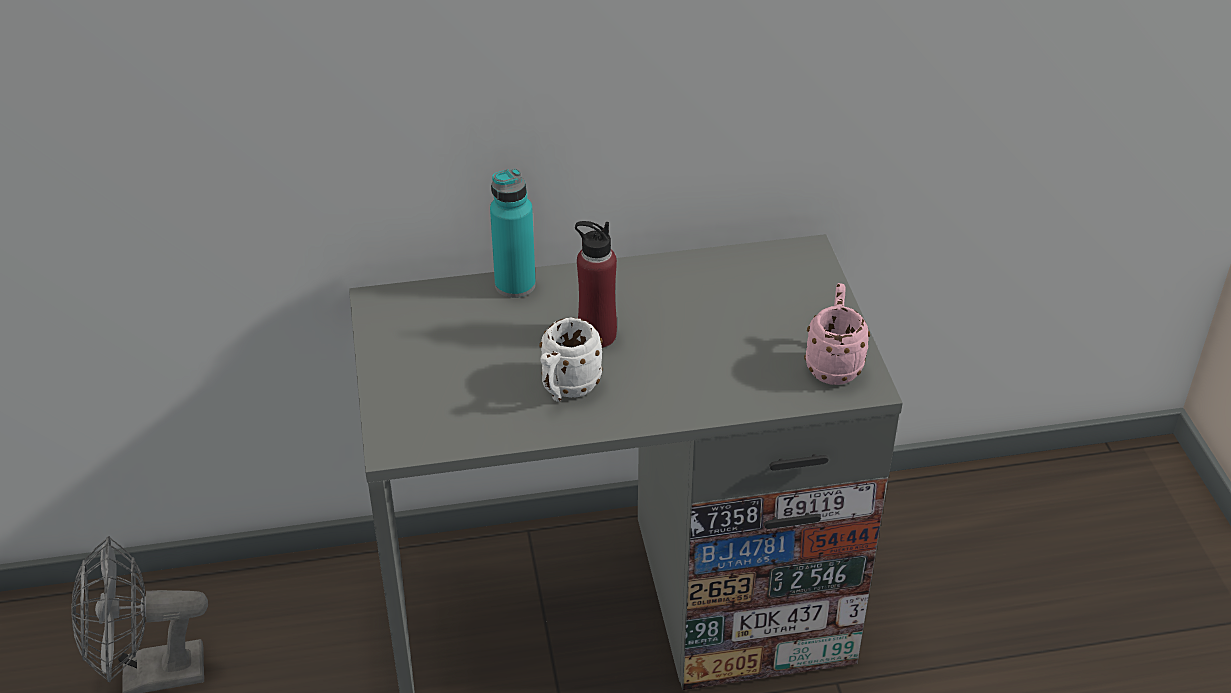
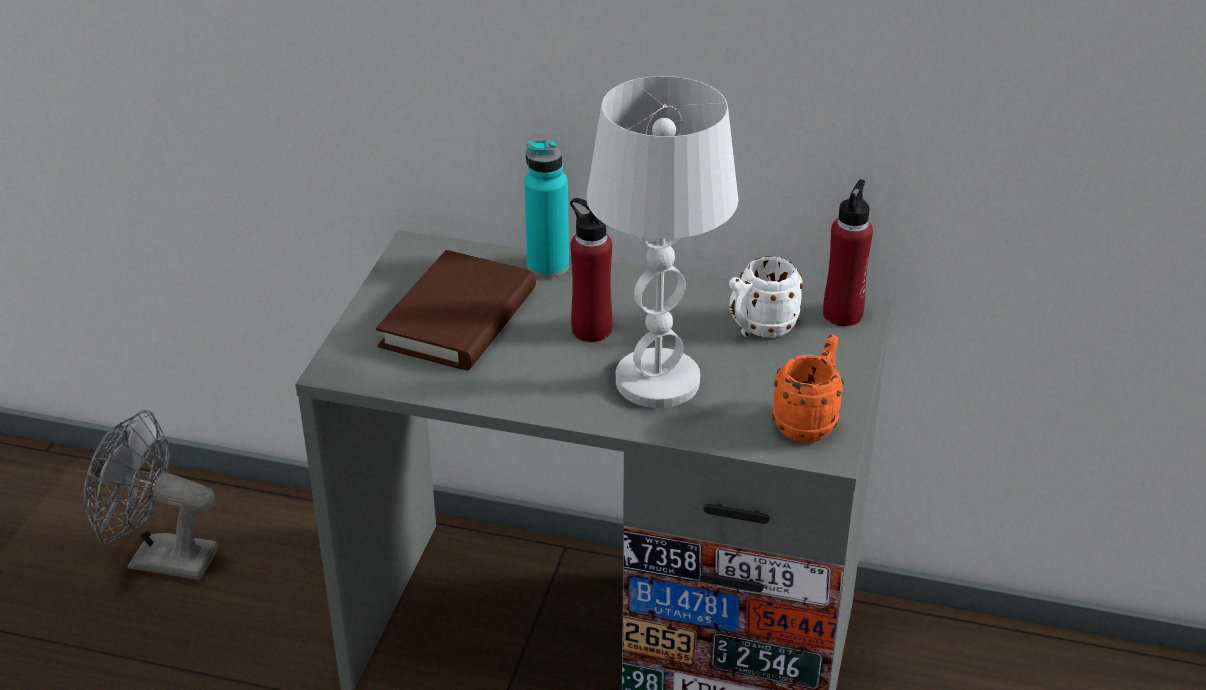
camera: 25 degrees right, 5 degrees down
white mug [539,317,603,402] -> white mug moved to [729,256,803,338]
pink mug [804,283,870,385] -> orange mug [772,334,844,442]
none -> brown book [376,250,536,371]
none -> white table lamp [587,76,739,408]
none -> red bottle [823,179,873,326]

